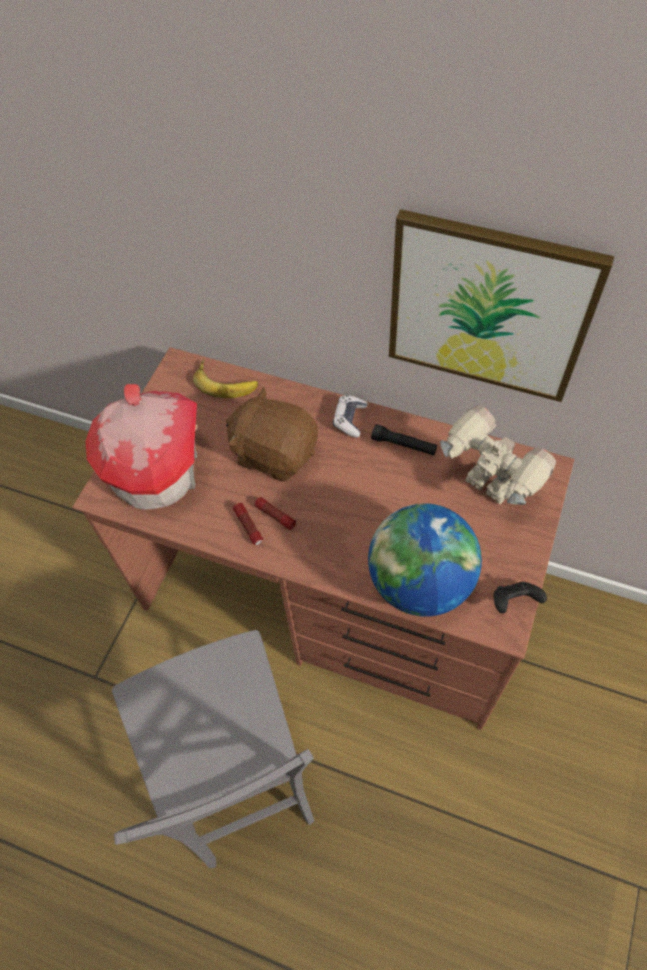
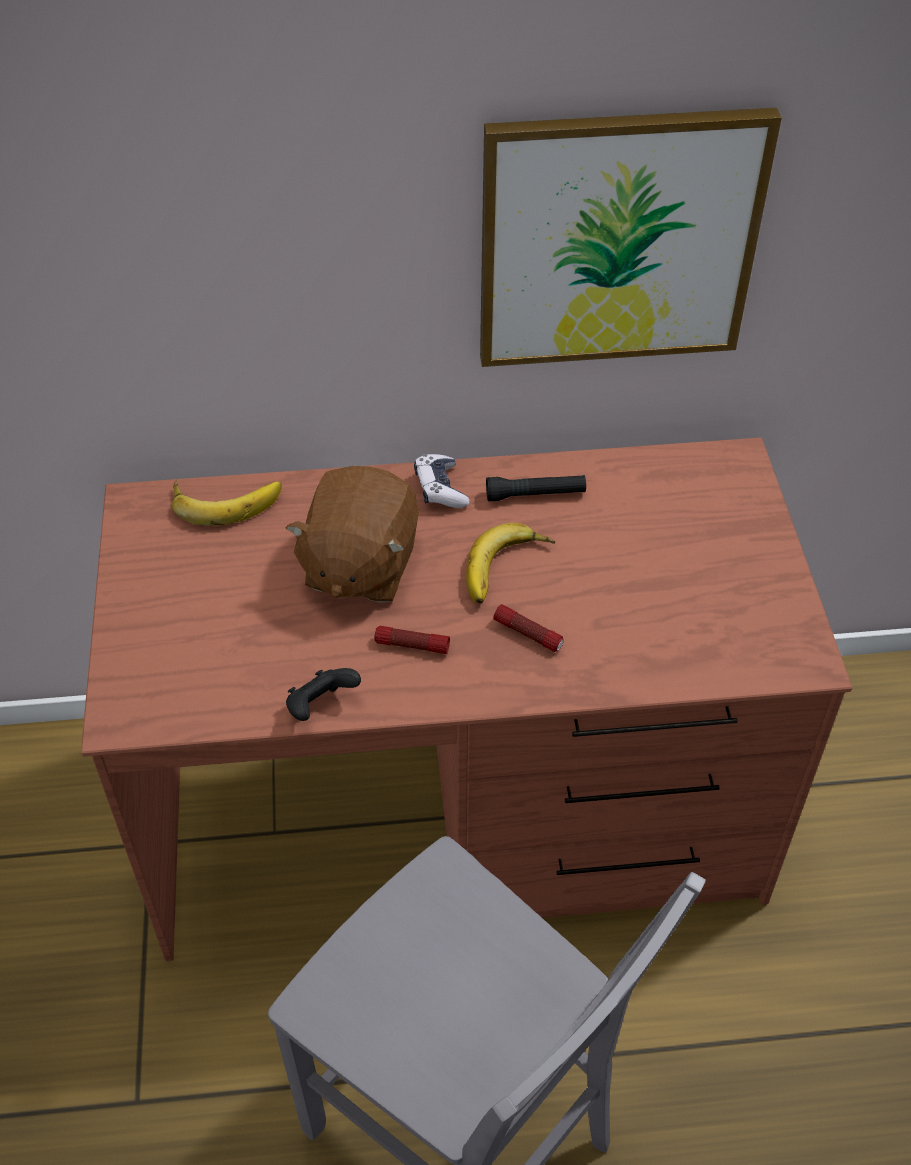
camera: 30 degrees left, 10 degrees down
toy house [86,384,197,510] -> none
brown plush toy [226,387,318,482] -> brown plush toy turned 75 degrees counterclockwise [286,466,419,603]
flashlight [233,503,263,545] -> flashlight moved to [493,604,564,652]
globe [368,503,482,617] -> none
toy robot [440,405,556,505] -> none
black game controller [494,582,547,613] -> black game controller moved to [286,668,361,721]
none -> banana [466,523,555,603]

